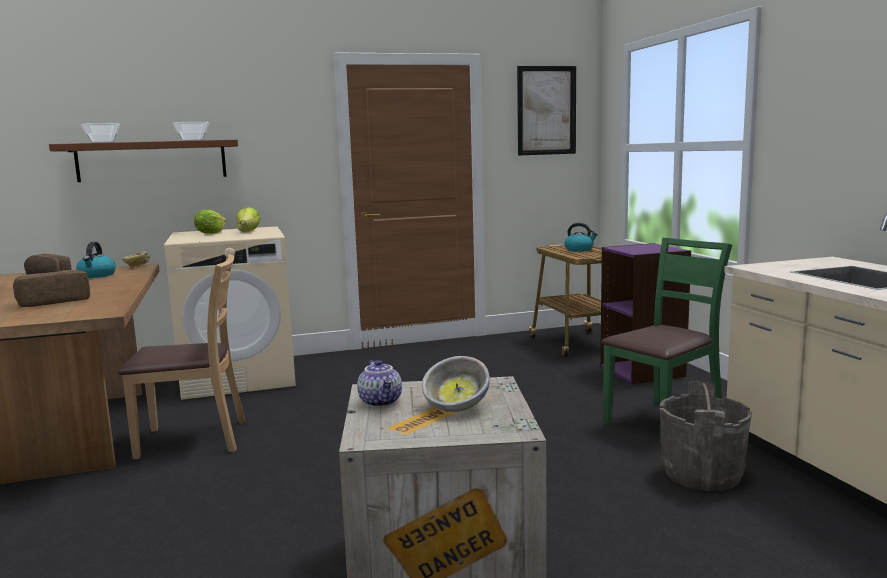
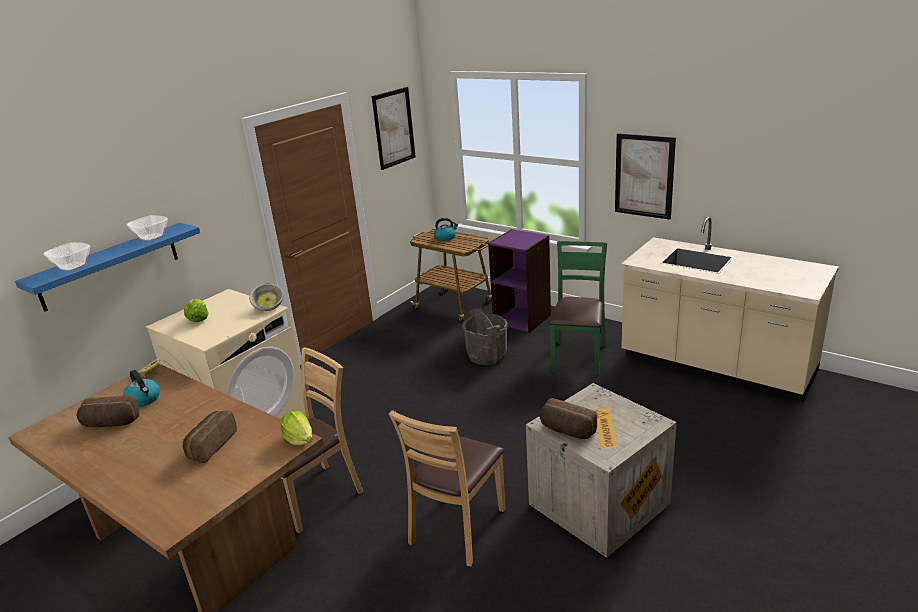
camera: 35 degrees left, 15 degrees up
brown shelf [49,140,238,182] -> blue shelf [15,223,200,312]
lettuce [236,207,261,232] -> lettuce moved to [280,410,312,445]
teapot [357,360,402,407] -> bread [540,398,597,439]
bowl [422,356,490,412] -> bowl moved to [249,283,283,311]
grey bucket [660,381,752,491] -> grey bucket moved to [463,308,507,365]
none -> brown chair [389,410,506,566]
none -> picture [615,133,676,220]

